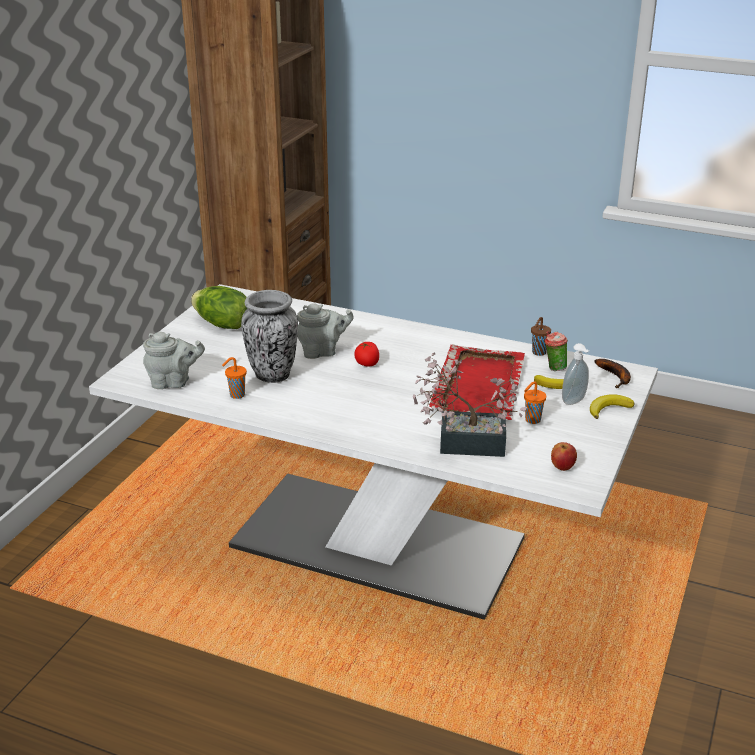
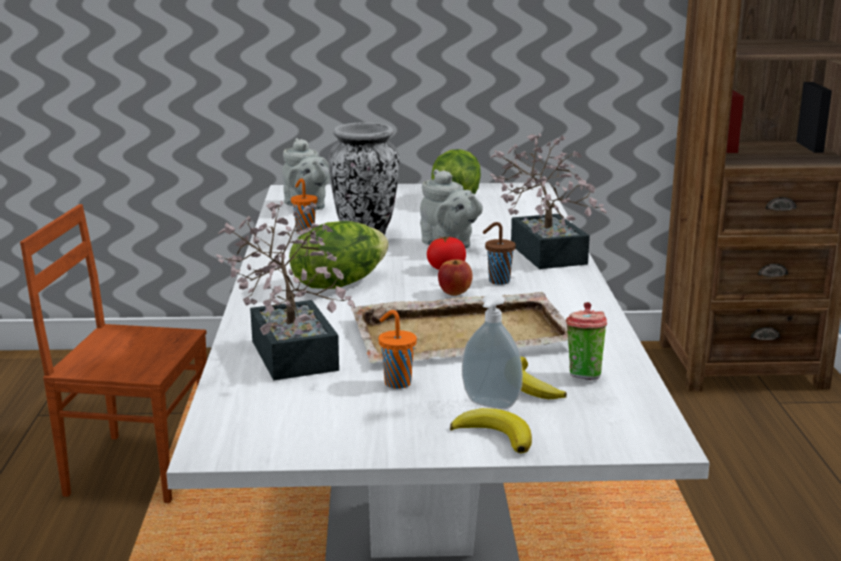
camera: 65 degrees right, 10 degrees down
red tray [429,344,525,420] -> beige tray [351,292,568,363]
brown cup [531,317,551,356] -> brown cup moved to [483,222,516,285]
apple [551,442,577,471] -> apple moved to [438,259,473,296]
banana [594,359,631,388] -> none
none -> brown chair [20,204,207,503]
none -> lettuce [289,221,389,289]
none -> potted plant [489,133,606,269]

